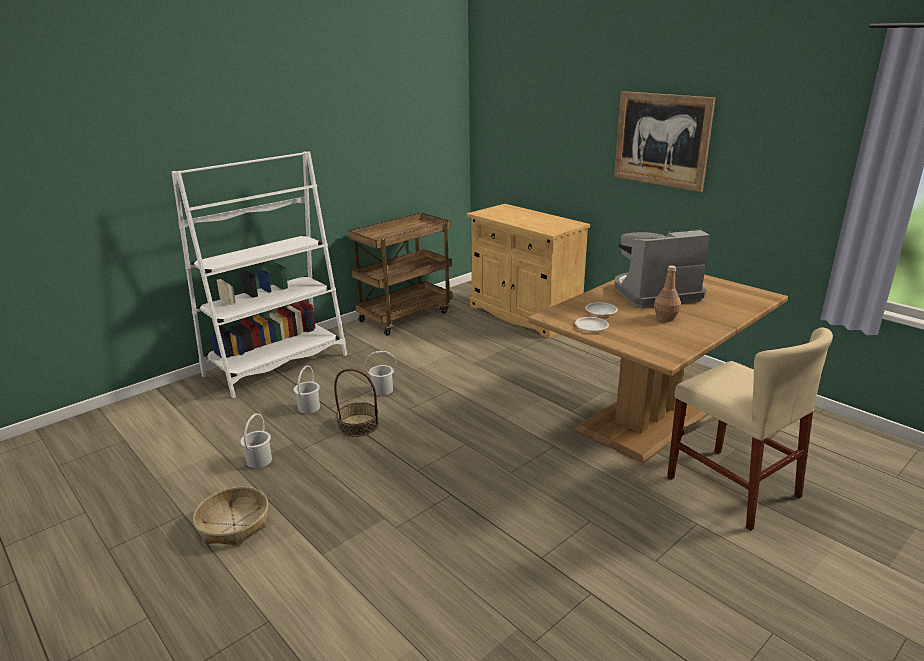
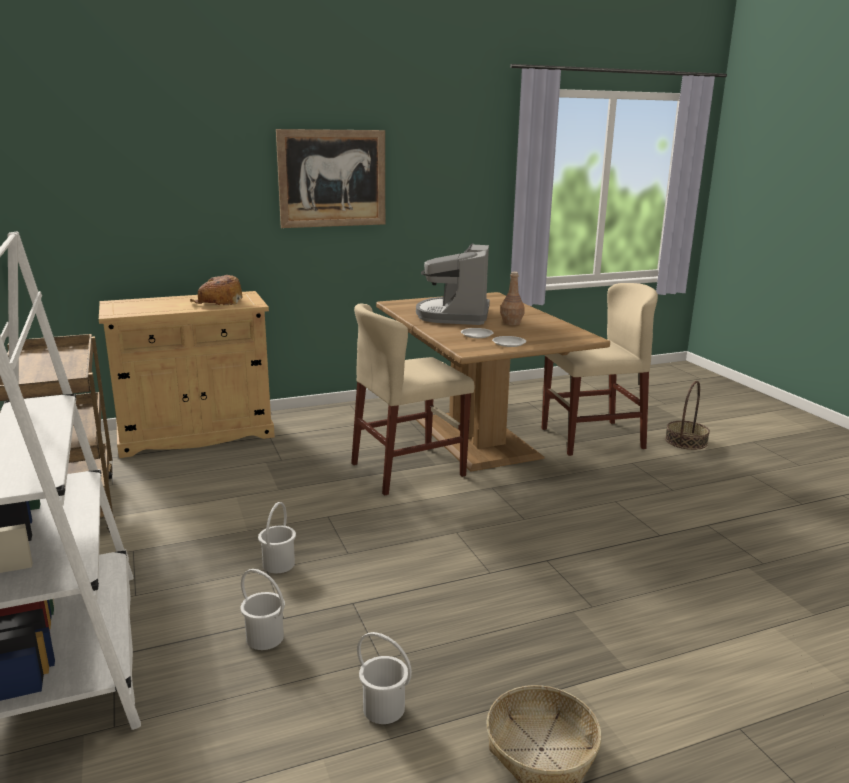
camera: 70 degrees left, 5 degrees down
basket [334,369,379,437] -> basket moved to [665,381,710,450]
none -> bread [190,275,243,306]
none -> beige chair [351,304,474,496]

